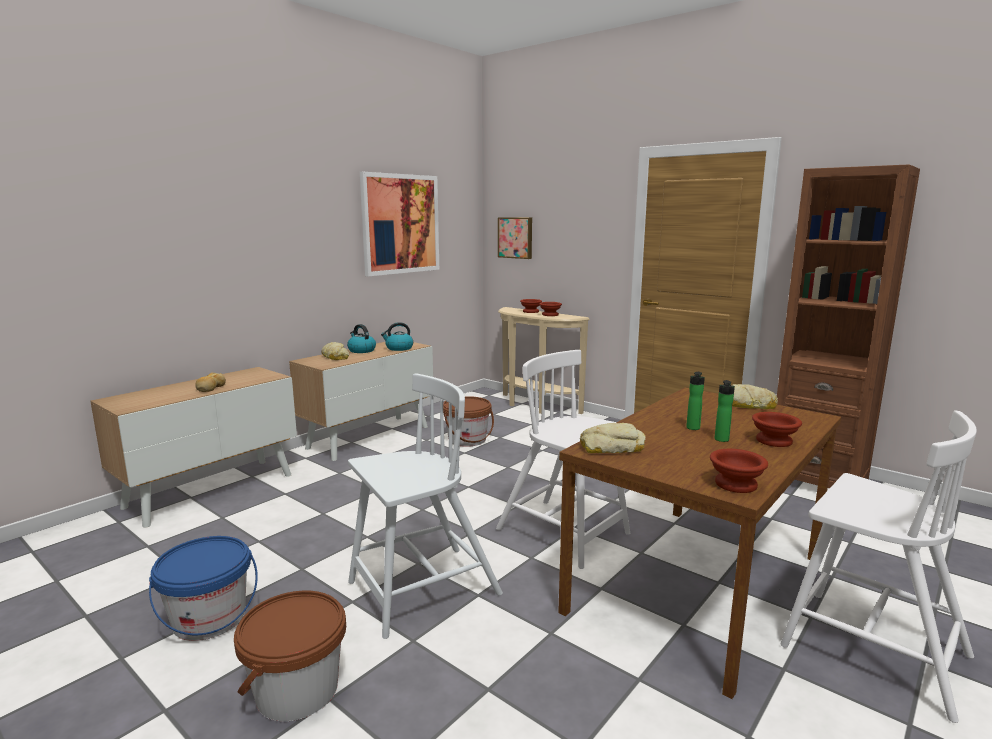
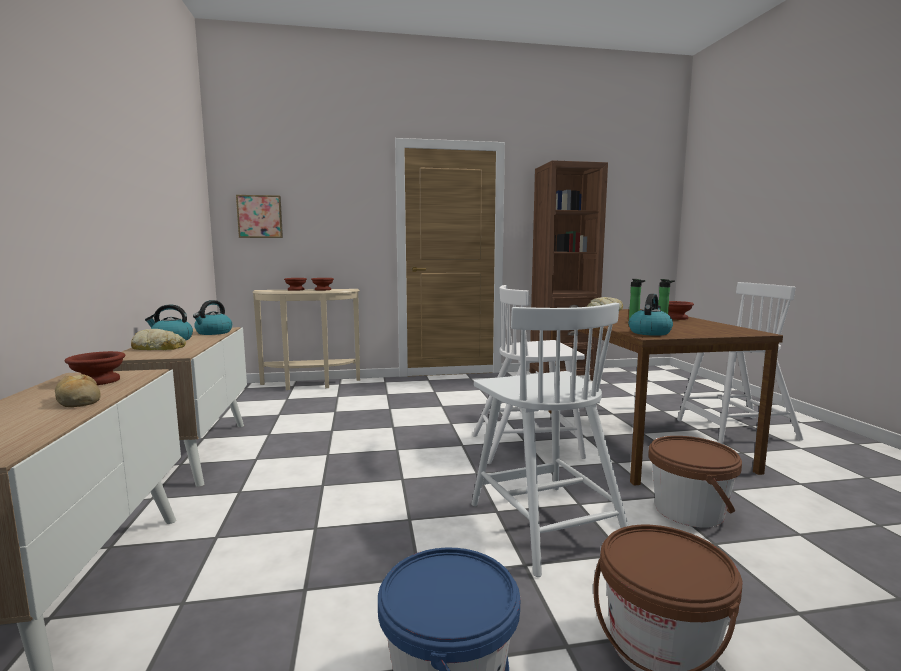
camera: 50 degrees left, 5 degrees down
white chair [348,374,503,639] -> white chair turned 150 degrees clockwise [471,303,628,577]
picture [360,172,439,276] -> none
brown bucket [443,396,494,447] -> brown bucket moved to [648,436,742,528]
bread [580,423,646,453] -> kettle [629,294,673,336]
brown bowl [710,449,768,493] -> brown bowl moved to [65,351,125,385]

